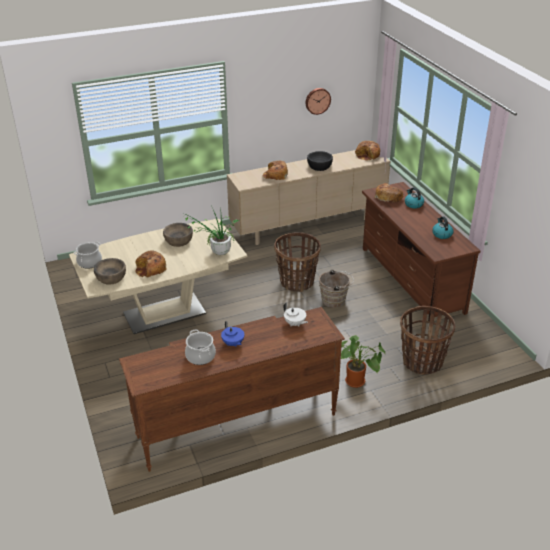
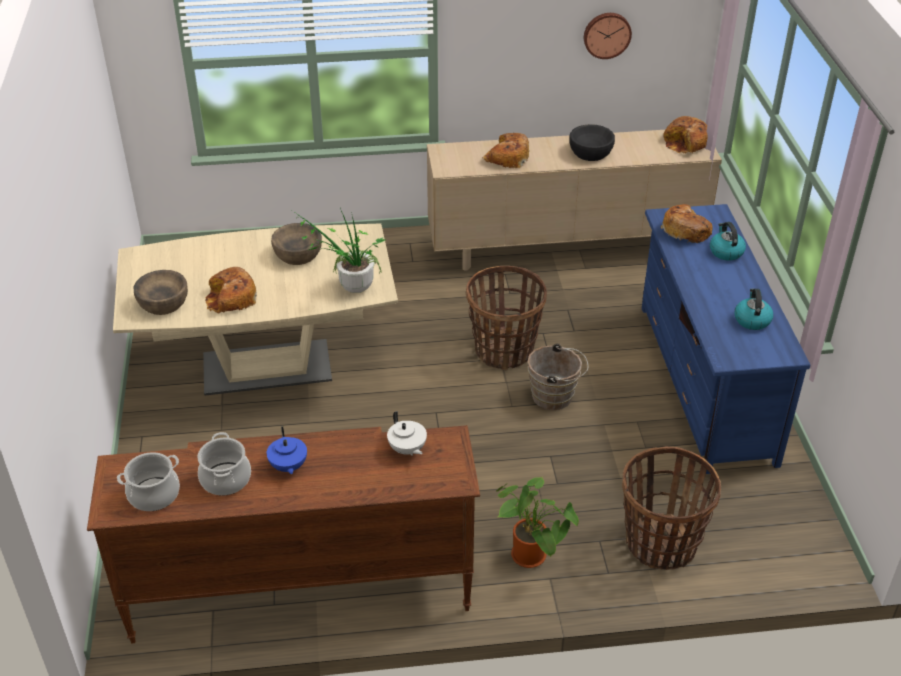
camera: 15 degrees right, 5 degrees up
cooking pot [74,242,102,269] -> cooking pot moved to [117,452,180,511]
brown dresser [362,182,480,321] -> blue dresser [642,204,810,474]

